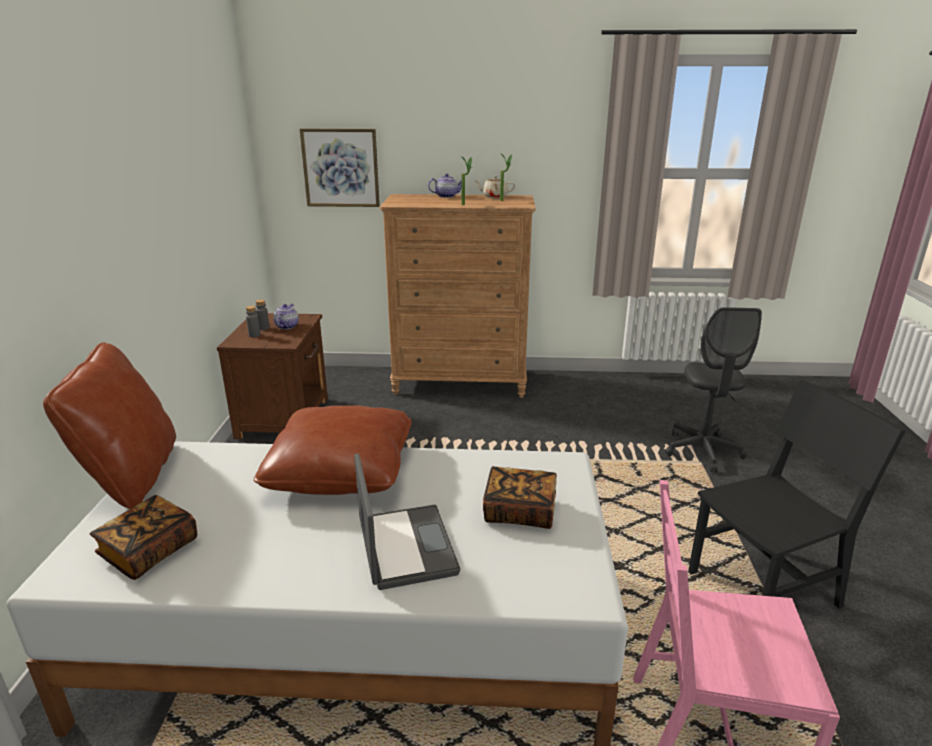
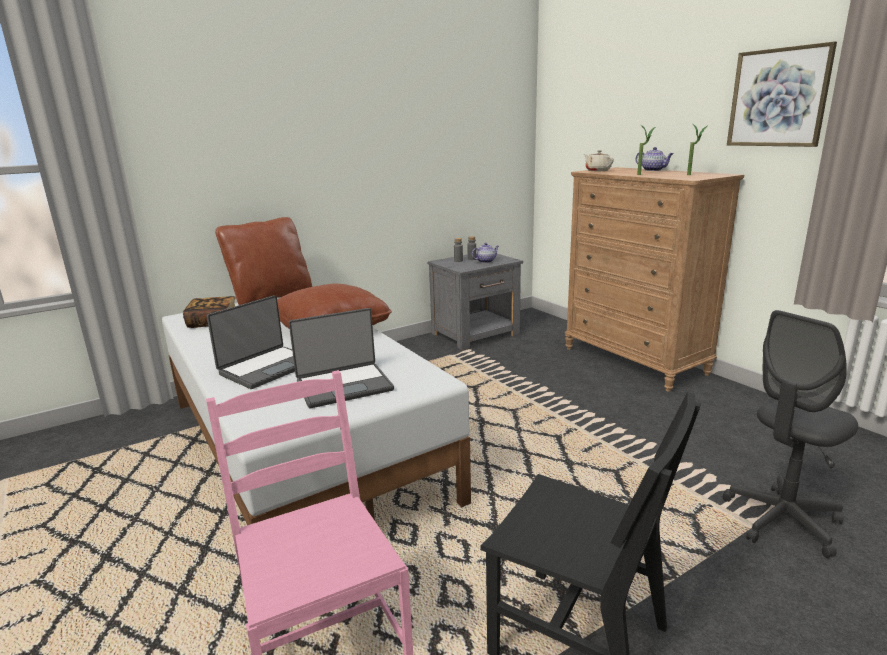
camera: 55 degrees right, 5 degrees down
brown nightstand [217,313,328,439] -> grey nightstand [427,254,523,351]
picture [300,129,380,207] -> picture moved to [727,41,837,147]
beige teapot [474,176,515,198] -> beige teapot moved to [584,150,614,171]
book [483,466,557,529] -> laptop [289,308,394,408]

